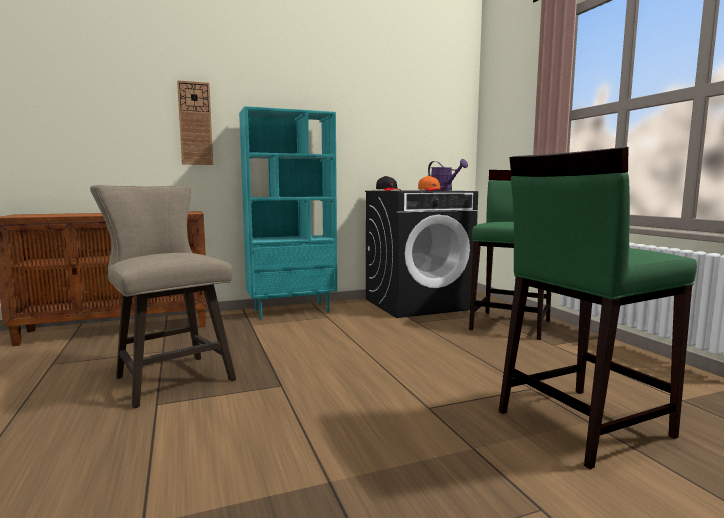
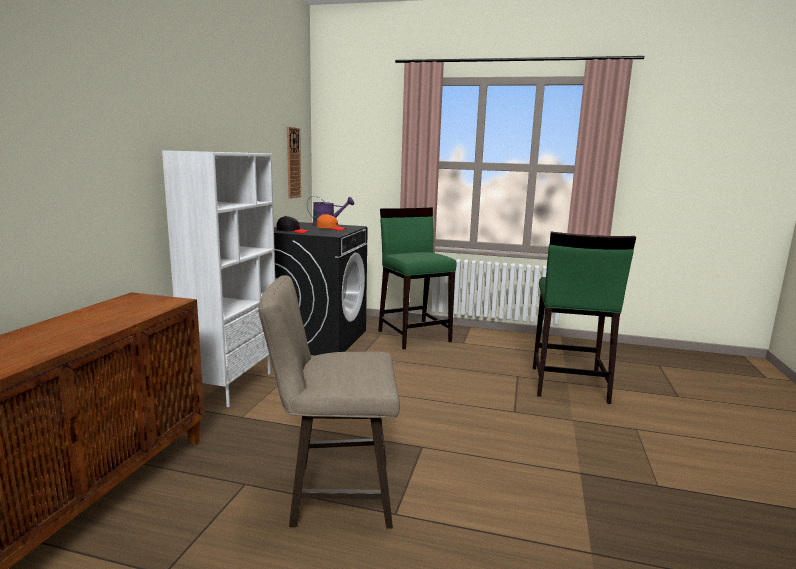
camera: 55 degrees left, 5 degrees up
wall clock [177,80,213,165] -> wall clock moved to [287,127,301,199]
turquoise bookcase [239,106,337,319] -> white bookcase [162,150,275,407]

